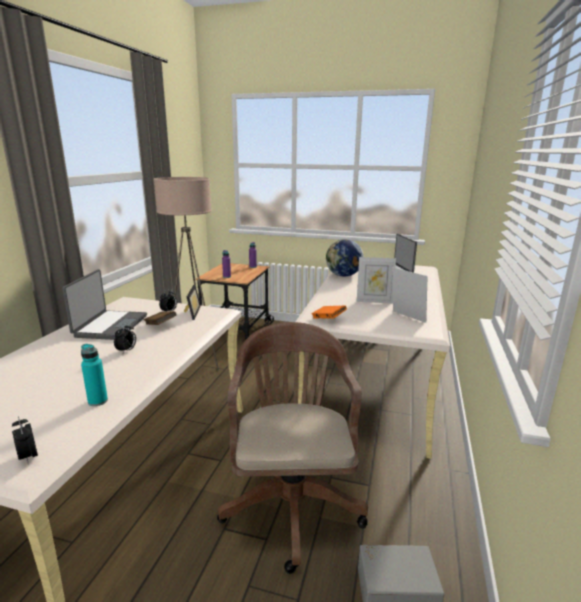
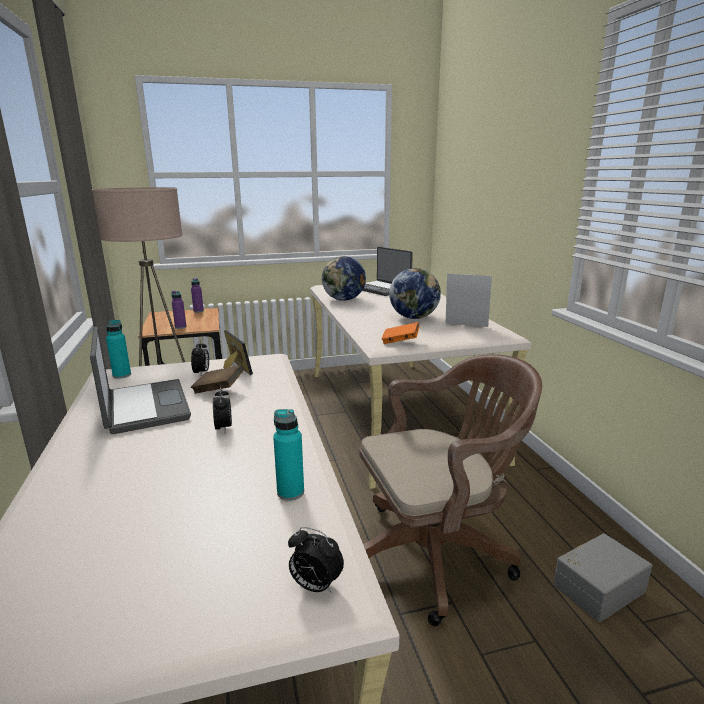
camera: 30 degrees left, 0 degrees up
brown office chair [217,322,368,574] -> brown office chair turned 105 degrees clockwise [359,354,542,626]
picture frame [357,257,396,304] -> globe [389,268,441,319]
none -> turquoise bottle [106,320,131,379]

